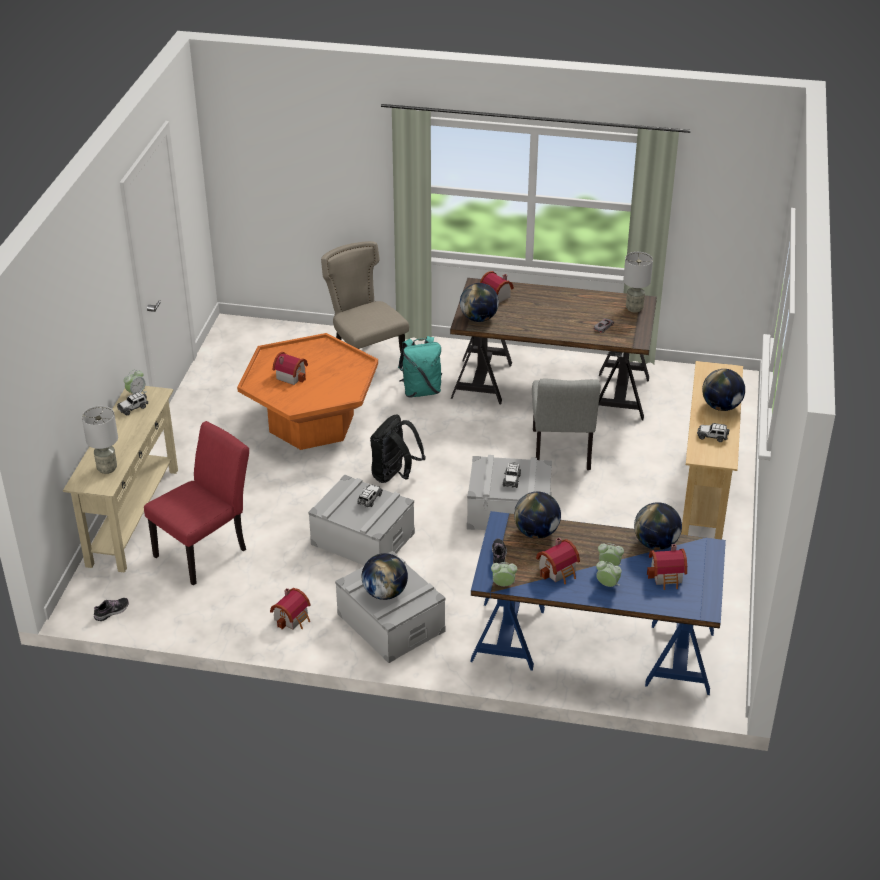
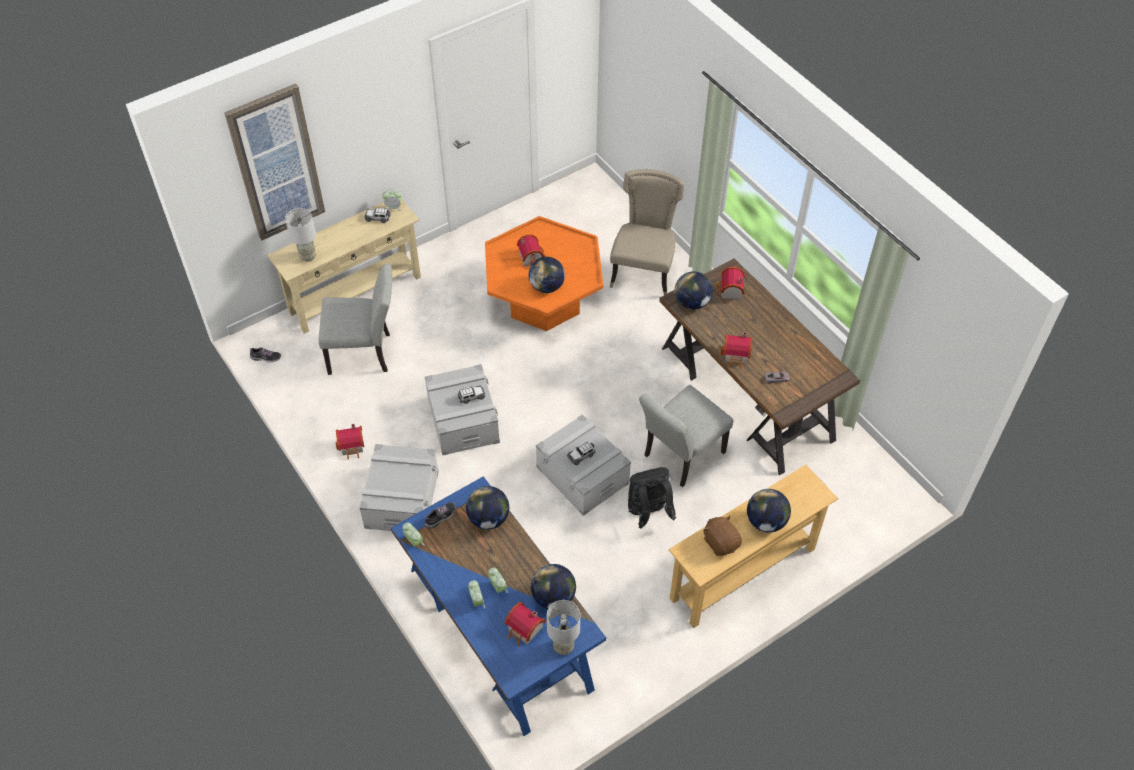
camera: 45 degrees right, 15 degrees up
red chair [144,421,249,586] -> grey chair [318,263,392,375]
globe [362,553,408,600] -> globe moved to [529,257,565,293]
black backpack [370,414,426,483] -> black backpack moved to [628,467,676,529]
turquoise backpack [398,336,442,398] -> none
toy house [536,538,580,584] -> toy house moved to [721,332,752,368]
grey table lamp [623,252,653,313] -> grey table lamp moved to [547,600,580,655]
toy car [697,423,729,442] -> brown plush toy [703,515,742,556]
none -> picture [225,84,325,240]

